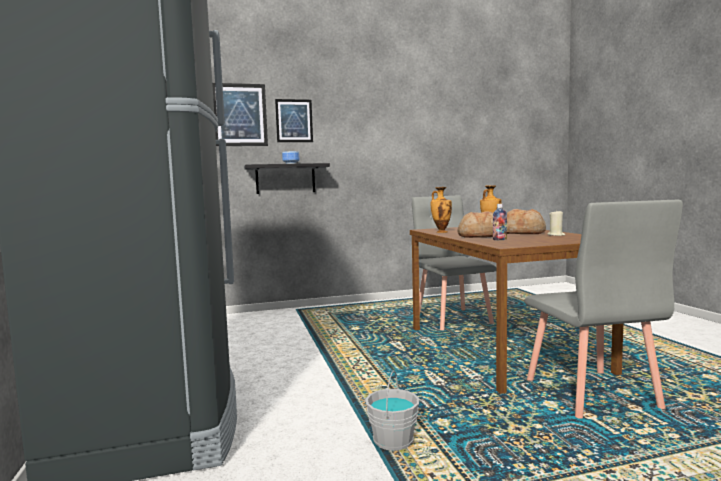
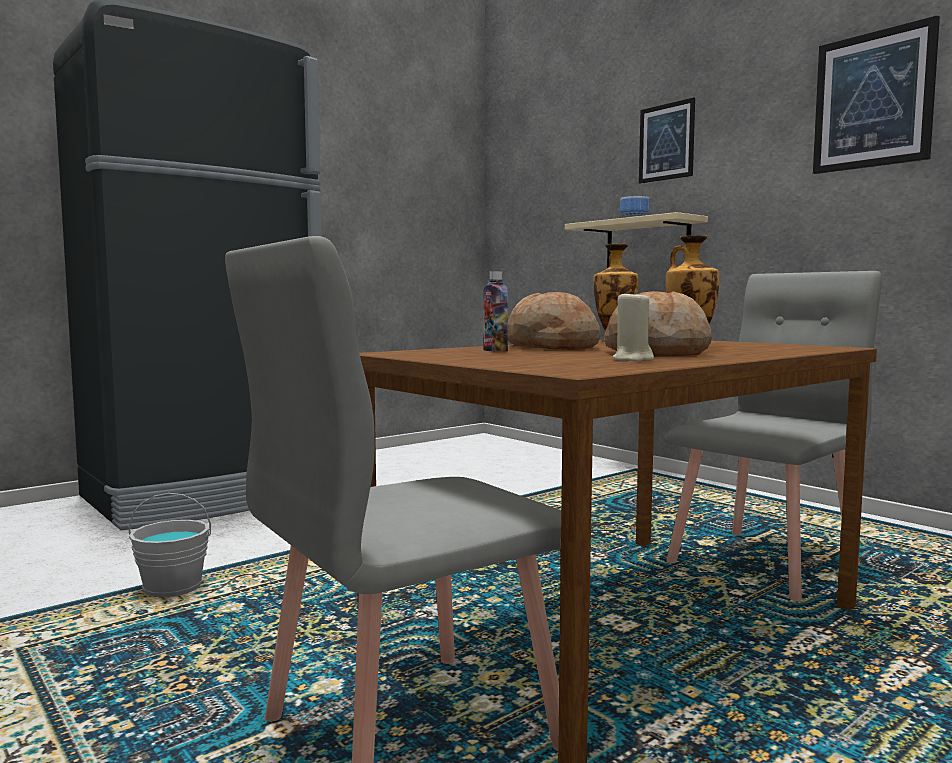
camera: 65 degrees right, 0 degrees up
picture [212,83,268,146] -> picture moved to [813,15,940,174]
black shelf [244,163,330,194] -> beige shelf [565,212,708,268]

